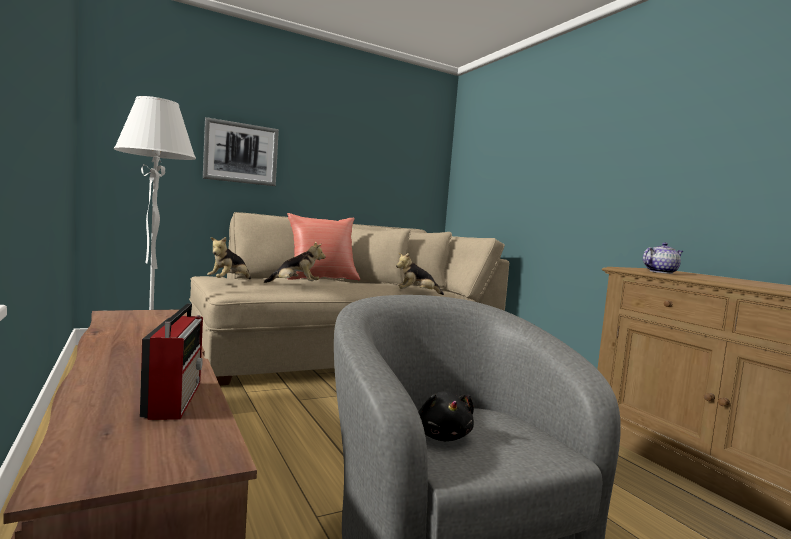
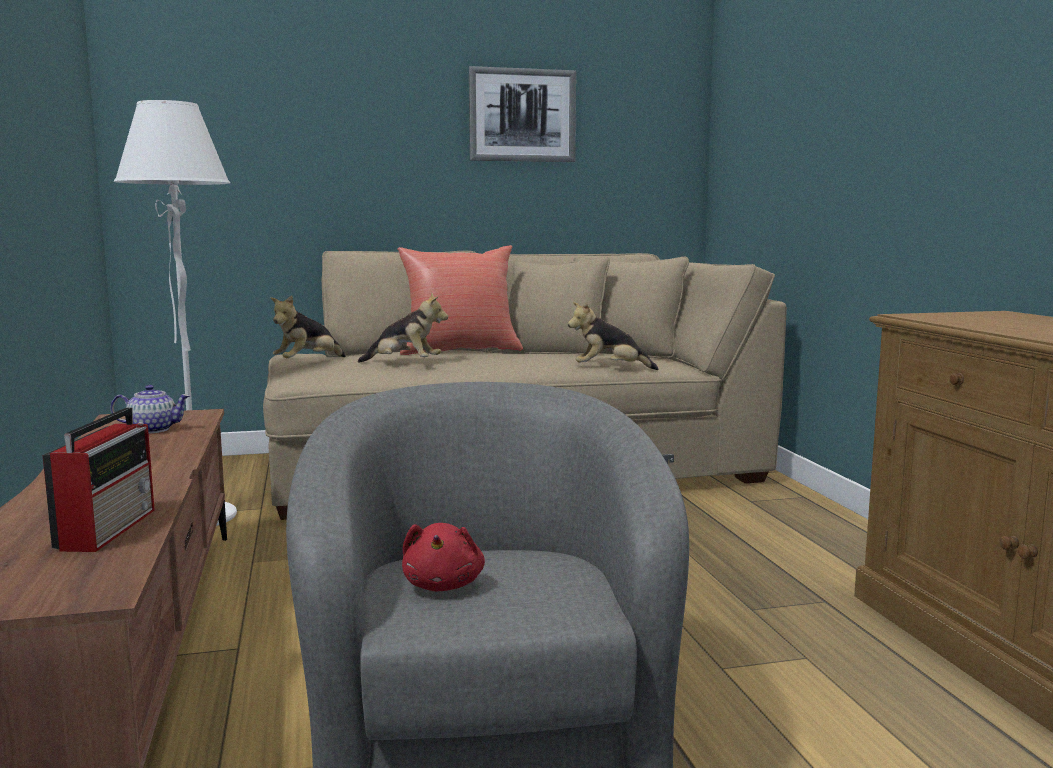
camera: 15 degrees right, 5 degrees up
picture [203,117,279,186] -> picture moved to [469,66,576,162]
black plush toy [418,391,474,441] -> red plush toy [402,523,485,591]
teapot [643,242,684,274] -> teapot moved to [110,385,190,433]

